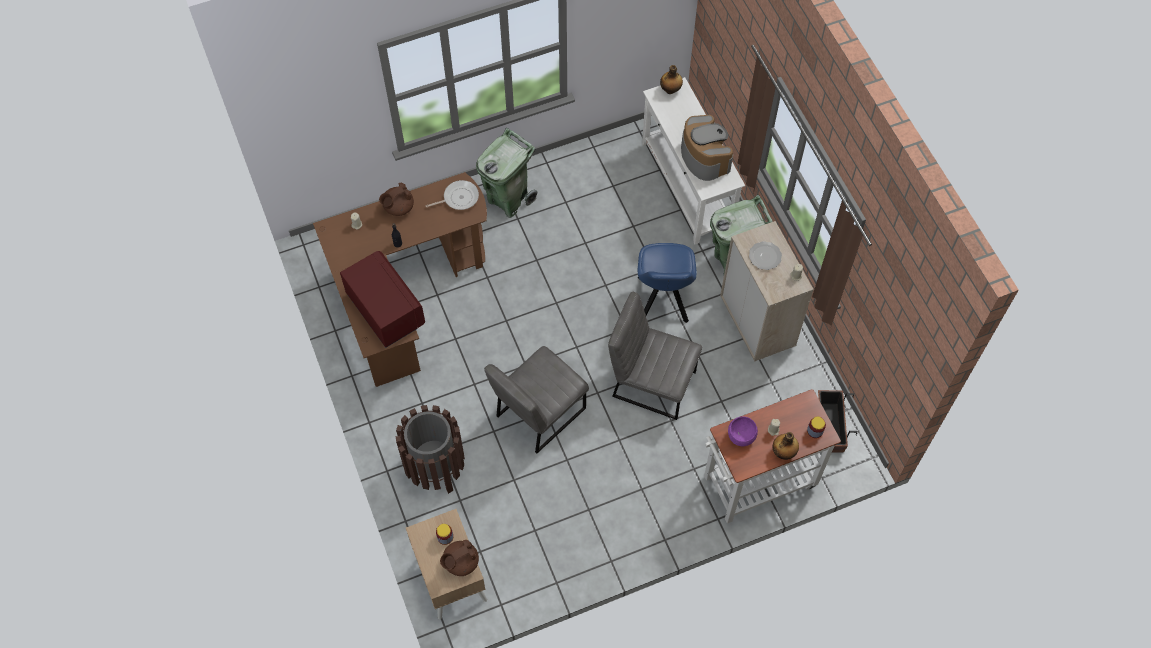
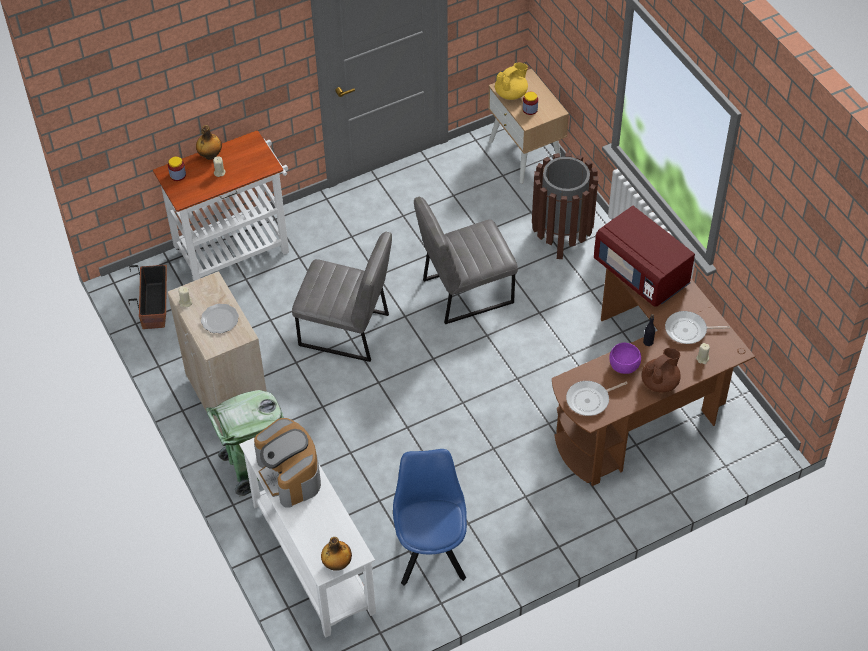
camera: 175 degrees right, 10 degrees down
brown teapot [440,540,479,576] -> yellow teapot [495,62,528,100]
green trash can [476,128,537,218] -> none
grey chair [484,346,589,454] -> grey chair turned 150 degrees counterclockwise [414,197,518,324]
blue chair [637,243,697,323] -> blue chair moved to [393,449,467,586]
purple bowl [728,417,758,447] -> purple bowl moved to [609,343,641,374]
none -> frying pan [665,311,730,344]

